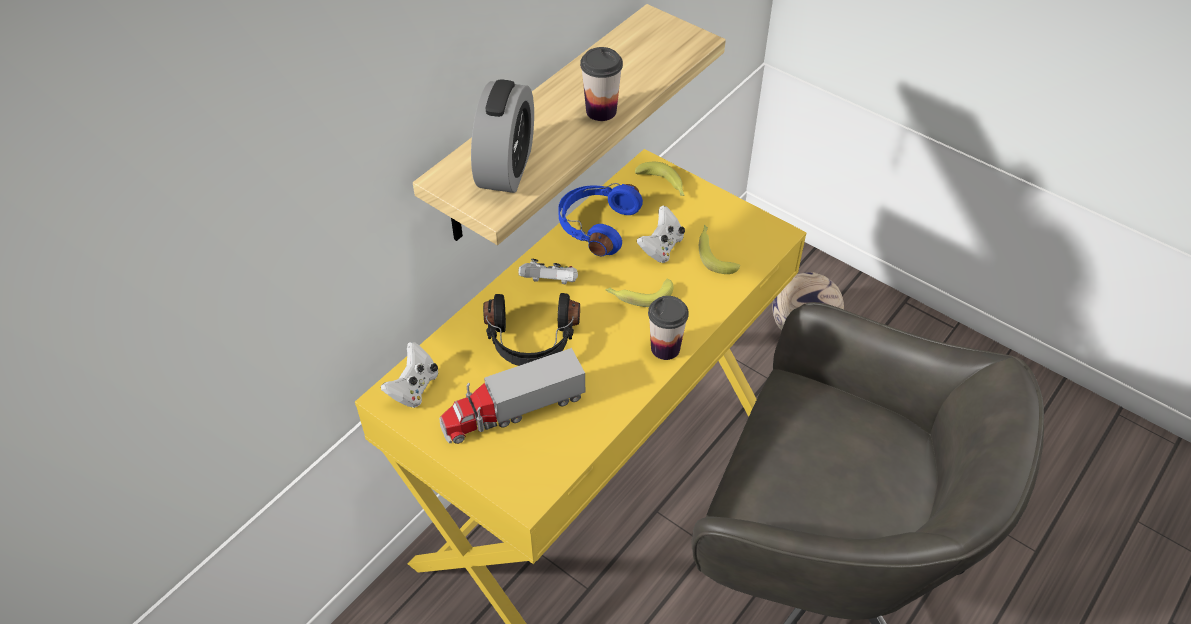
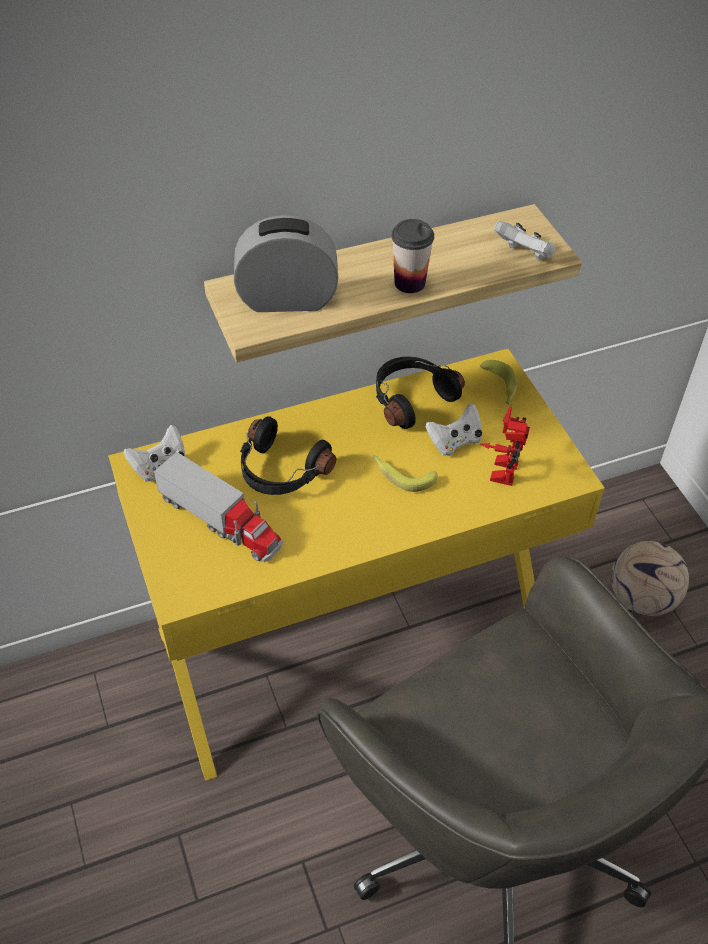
camera: 30 degrees right, 0 degrees up
toy truck [439,348,585,444] -> toy truck turned 150 degrees counterclockwise [154,452,283,562]
alarm clock [471,79,534,193] -> alarm clock turned 135 degrees counterclockwise [234,215,338,312]
white game controller [518,259,578,285] -> white game controller moved to [494,221,555,261]
blue headphones [558,183,643,256] -> black headphones [376,356,465,429]
cup [648,296,689,360] -> none
banana [699,225,740,274] -> toy robot [480,407,530,486]

